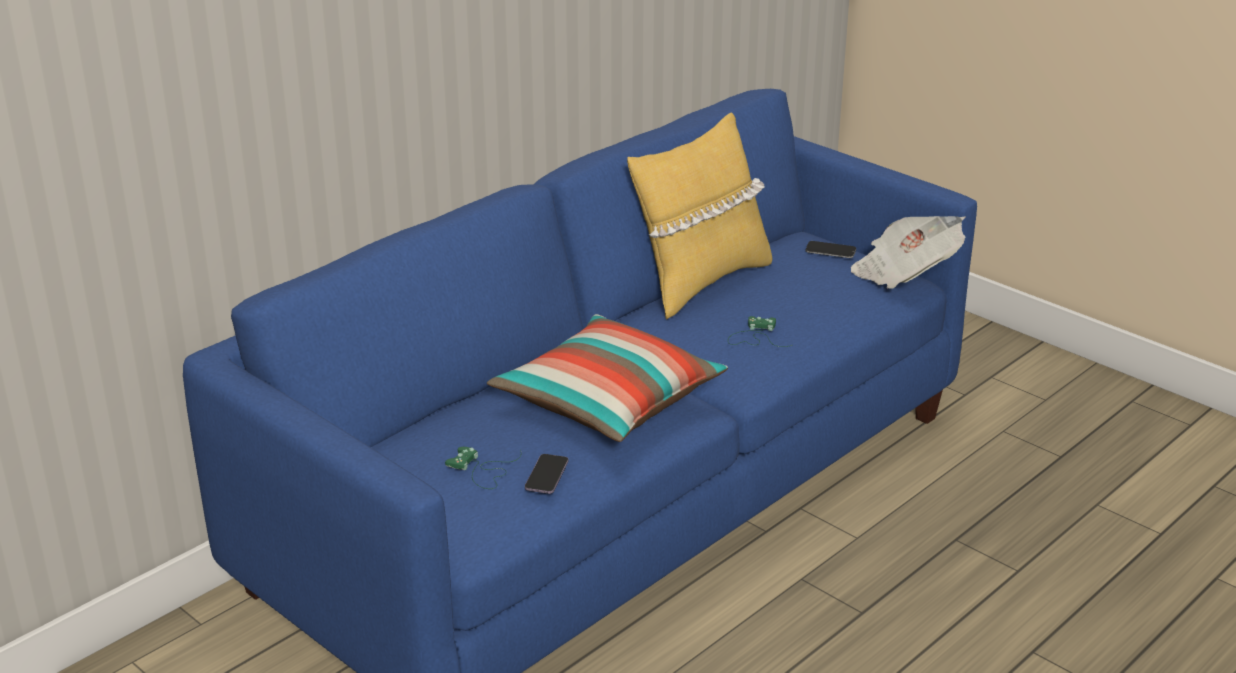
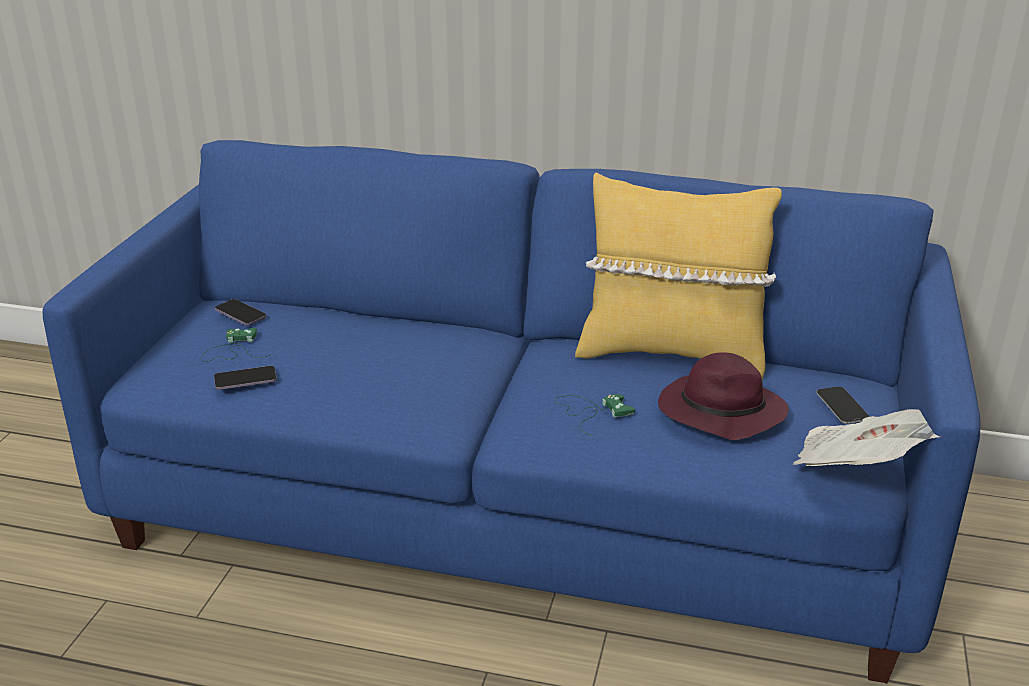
camera: 60 degrees right, 0 degrees up
pillow [487,314,728,442] -> none
none -> phone [215,299,267,326]
none -> purple hat [658,352,789,440]

